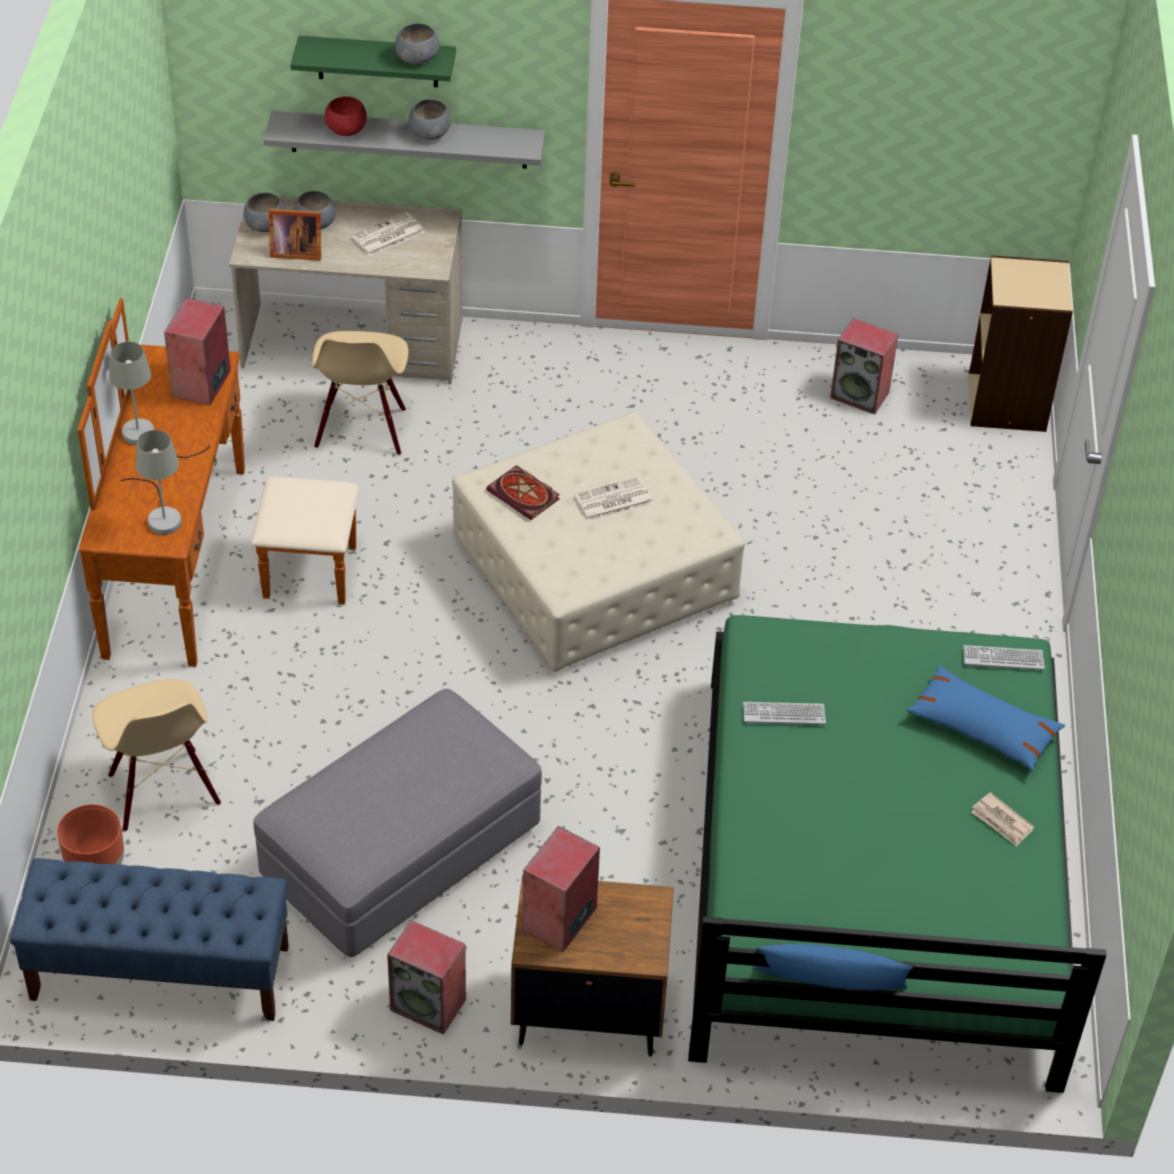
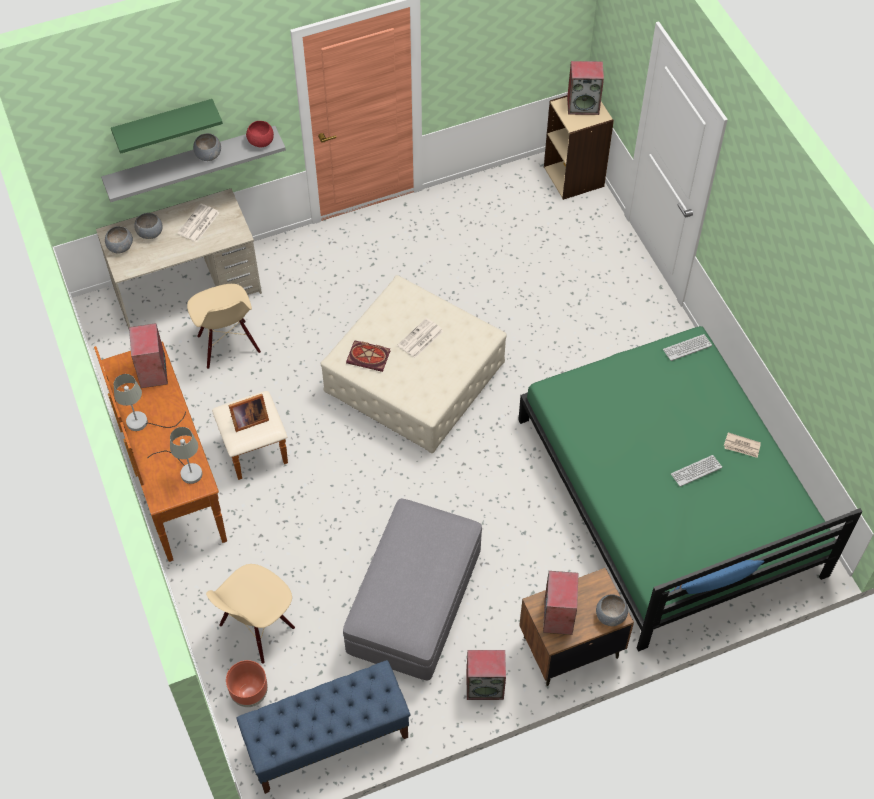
camera: 25 degrees left, 10 degrees up
beige chair [93,679,221,831] -> beige chair turned 90 degrees clockwise [206,564,295,664]
picture frame [269,209,321,261] -> picture frame moved to [228,394,269,432]
red bowl [325,96,367,136] -> red bowl moved to [246,121,274,148]
grey bowl [395,23,440,65] -> grey bowl moved to [596,594,628,626]
keyboard [743,702,826,725] -> keyboard moved to [671,455,722,487]
speaker [830,318,899,414] -> speaker moved to [567,61,604,115]
blue pillow [906,665,1065,770] -> none

